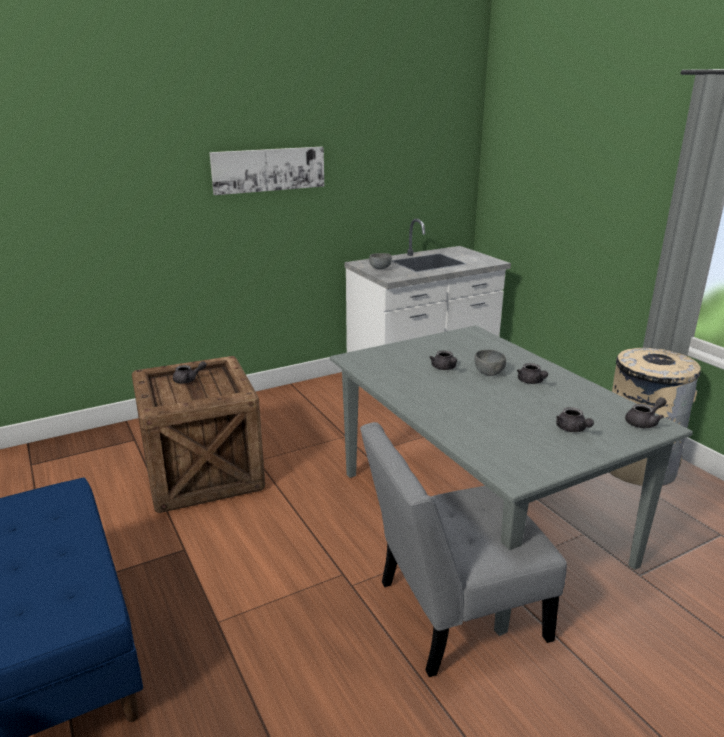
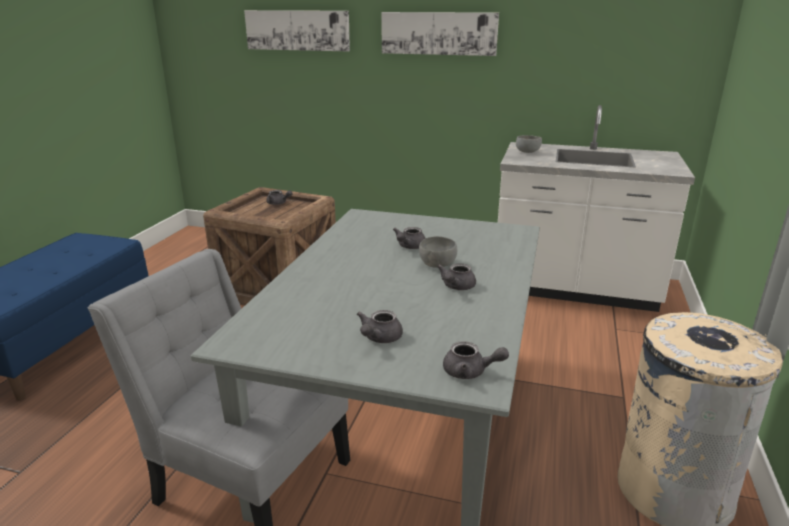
camera: 45 degrees right, 0 degrees up
none -> picture [244,10,350,51]

